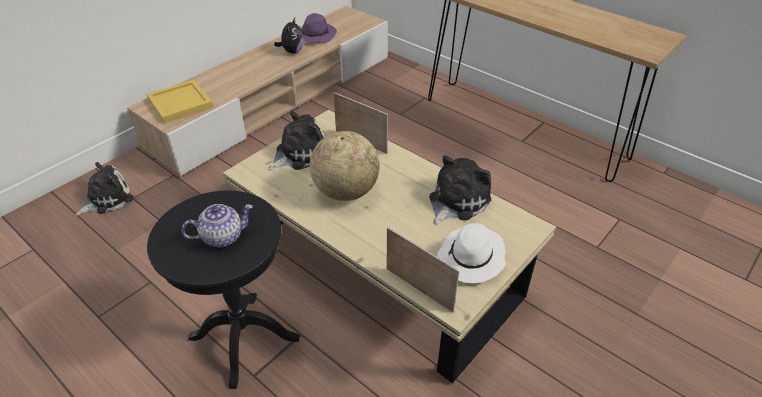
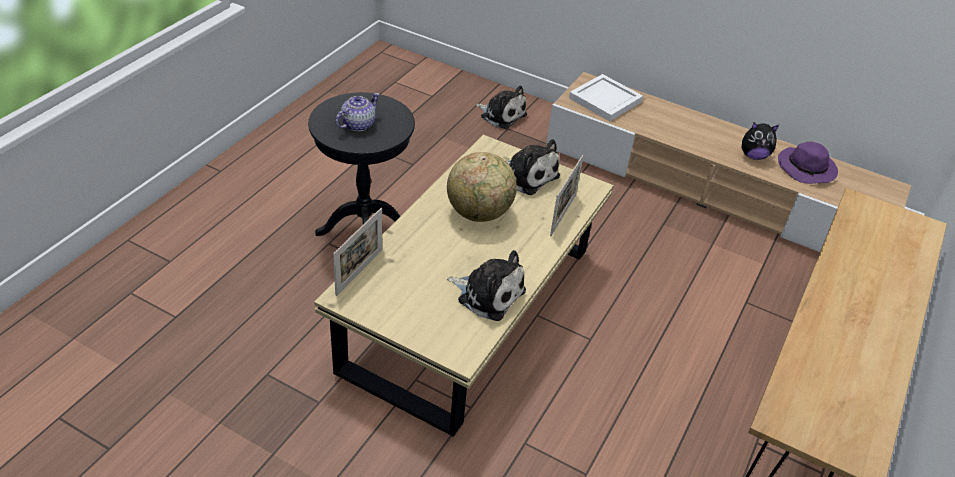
camera: 75 degrees right, 0 degrees up
yellow tray [146,80,213,124] -> white tray [569,74,643,121]
teapot [182,204,253,248] -> teapot turned 105 degrees counterclockwise [336,93,379,131]
white hat [437,223,506,283] -> none

